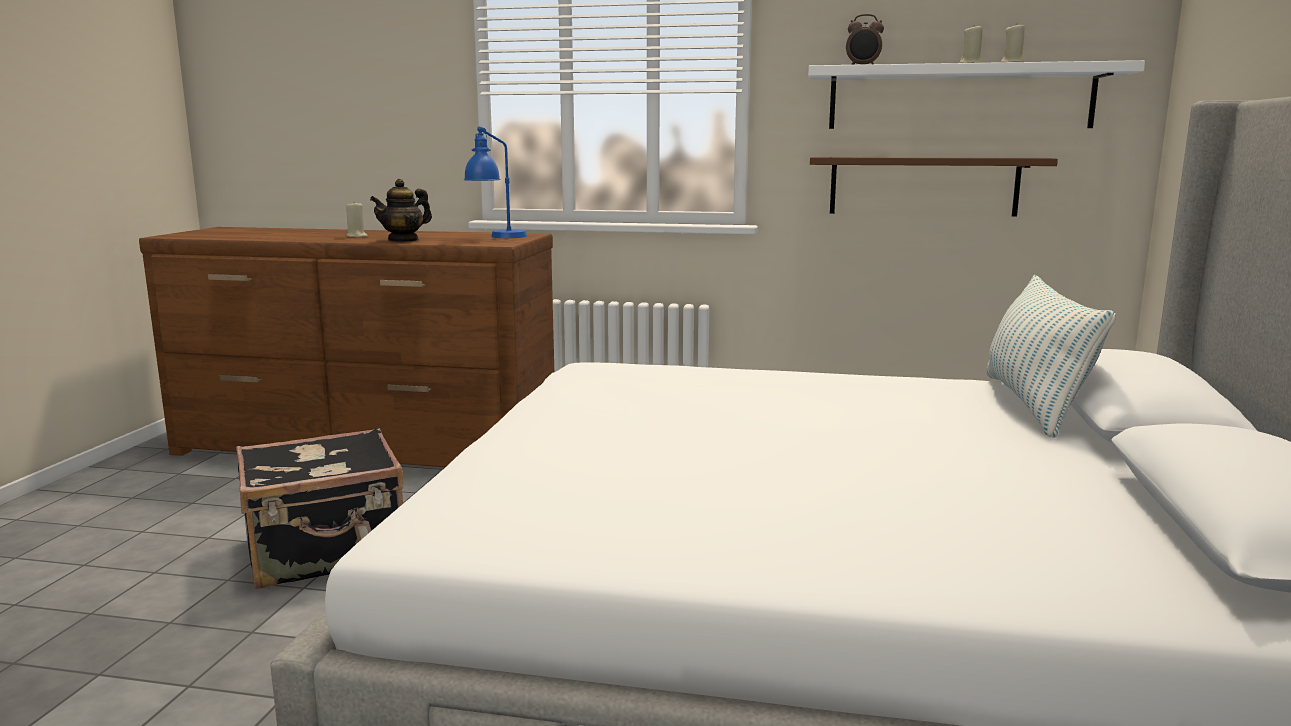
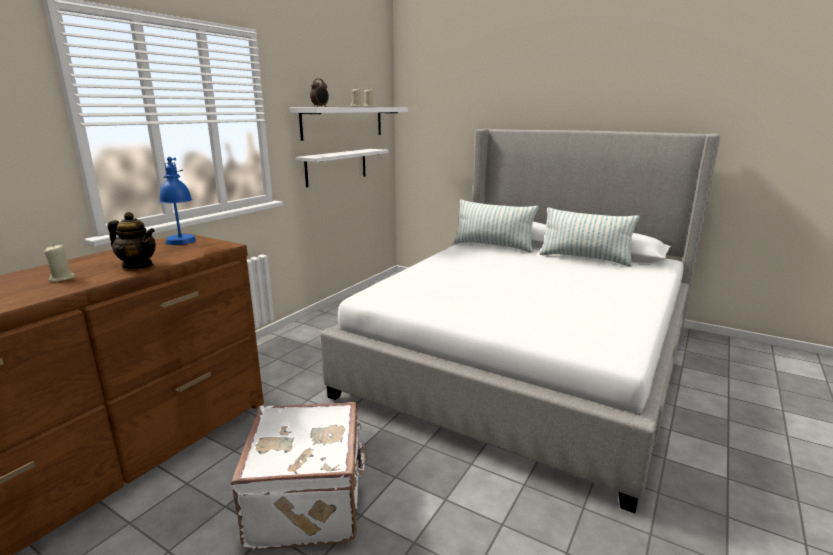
camera: 70 degrees left, 5 degrees up
black suitcase [236,428,404,589] -> white suitcase [231,402,368,550]
teapot [370,179,432,242] -> teapot turned 45 degrees counterclockwise [108,212,156,269]
brown shelf [810,157,1058,216] -> white shelf [296,149,389,187]
none -> pillow [539,208,640,267]

